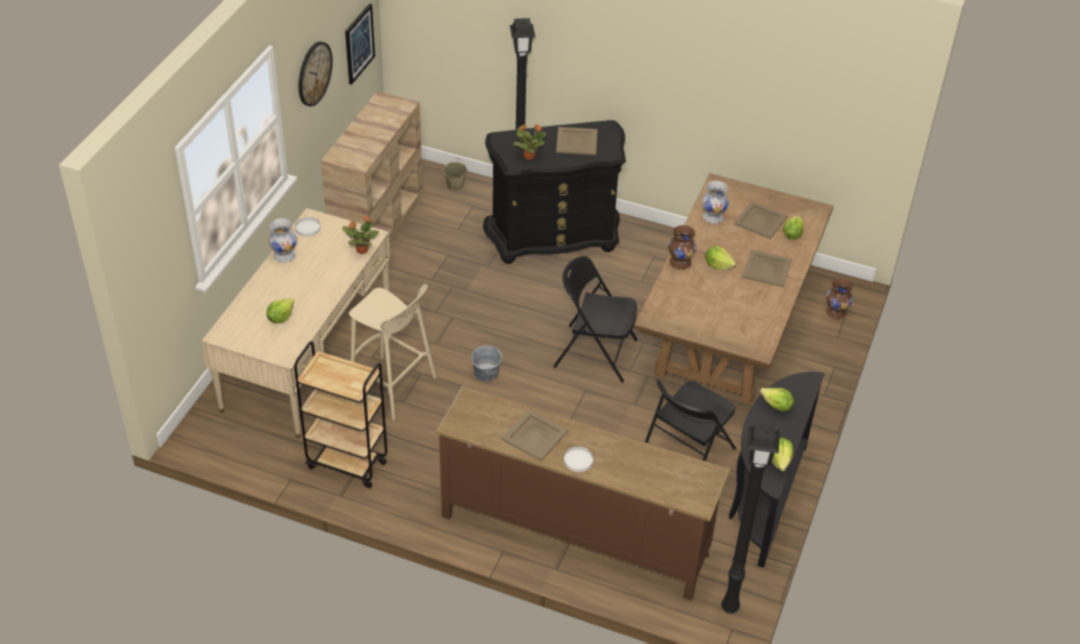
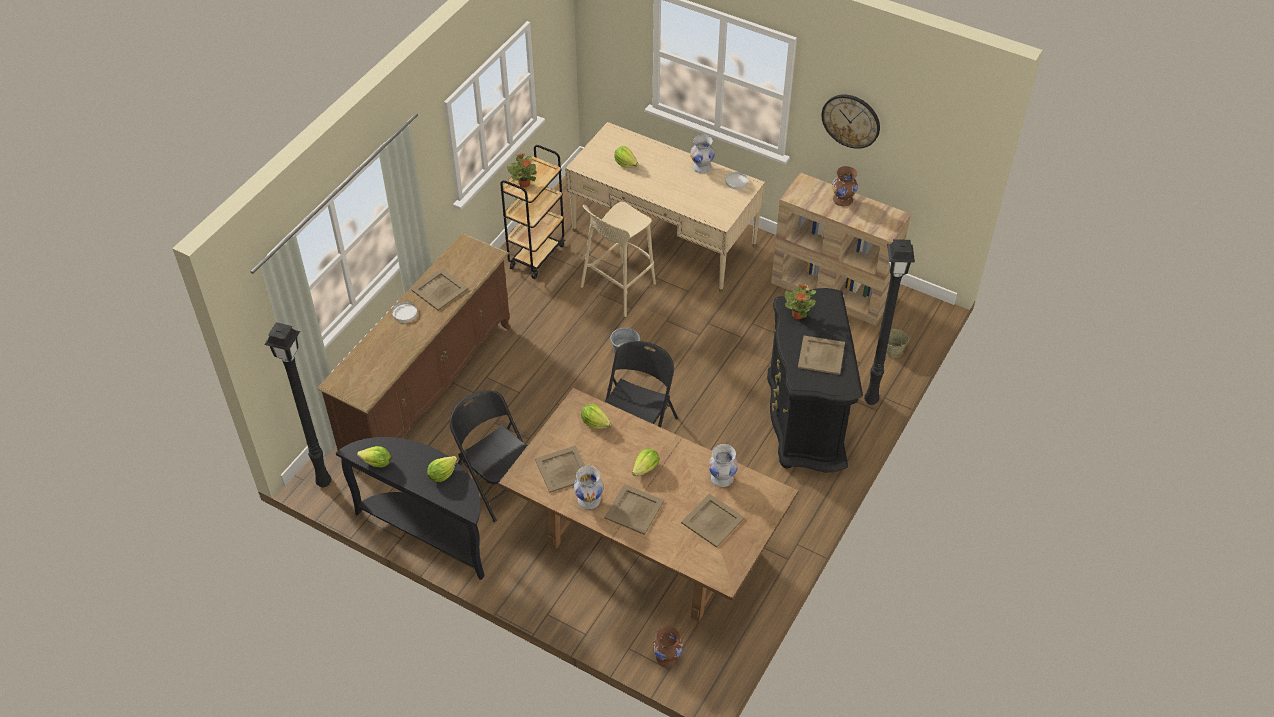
camera: 100 degrees right, 5 degrees up
potted plant [342,216,379,254] -> potted plant moved to [507,153,537,188]
picture [345,3,375,85] -> none
brown vase [668,225,696,269] -> brown vase moved to [832,166,858,206]
lettuce [783,215,803,239] -> lettuce moved to [581,404,612,429]
none -> beige tray [535,445,585,493]
none -> white vase [574,466,604,509]

